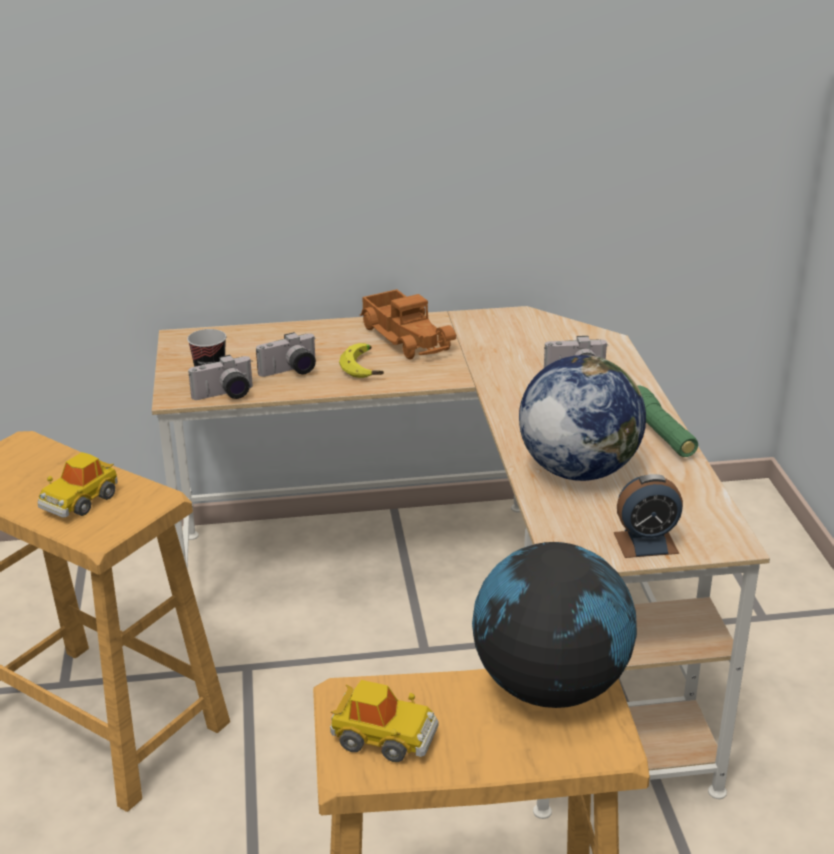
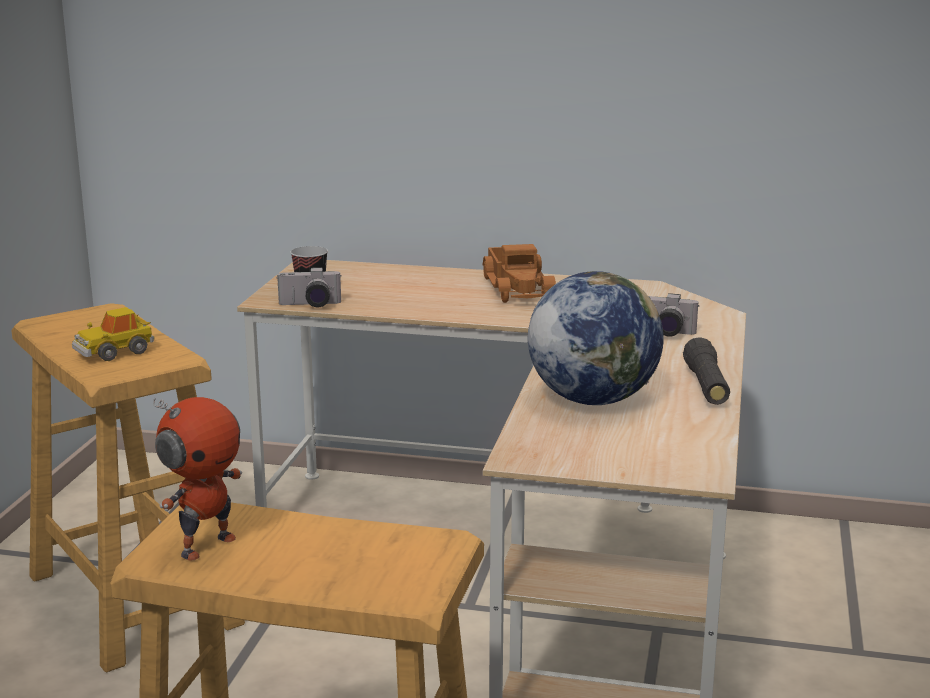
camera: 20 degrees right, 10 degrees down
camera [256,332,316,377] -> none
toy car [330,680,438,762] -> toy robot [153,397,242,561]
banana [339,343,384,378] -> none
globe [472,542,637,708] -> none
alarm clock [614,474,683,558] -> none
green flashlight [637,385,698,457] -> black flashlight [683,337,730,405]

